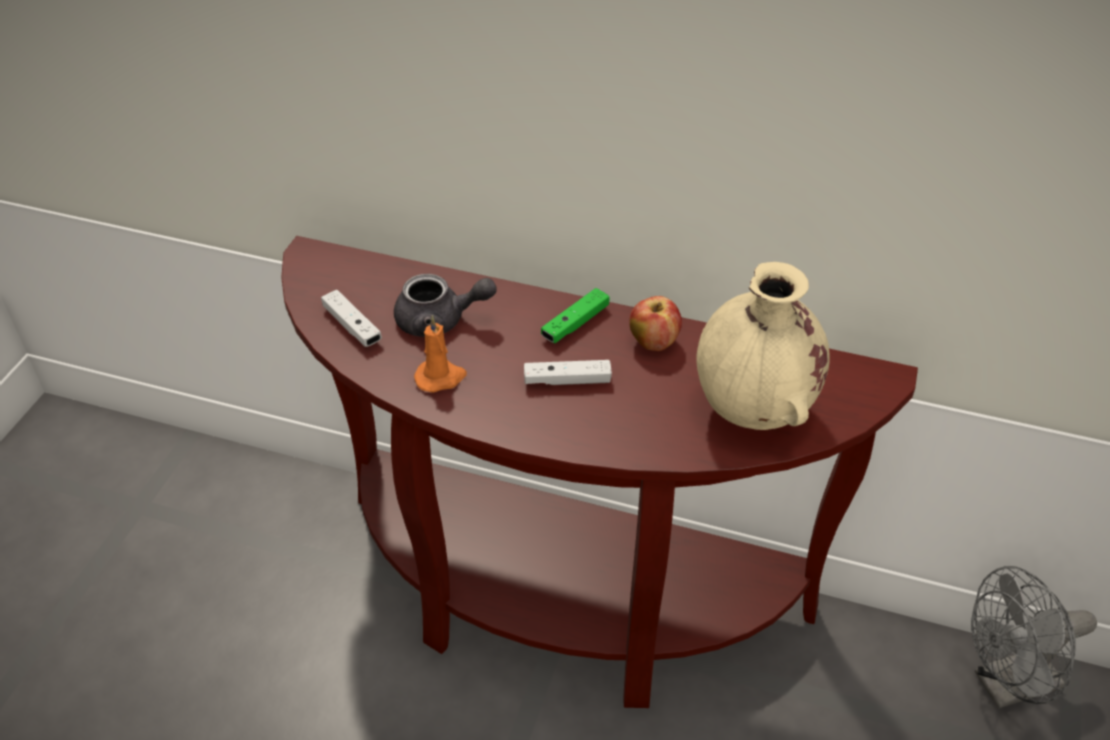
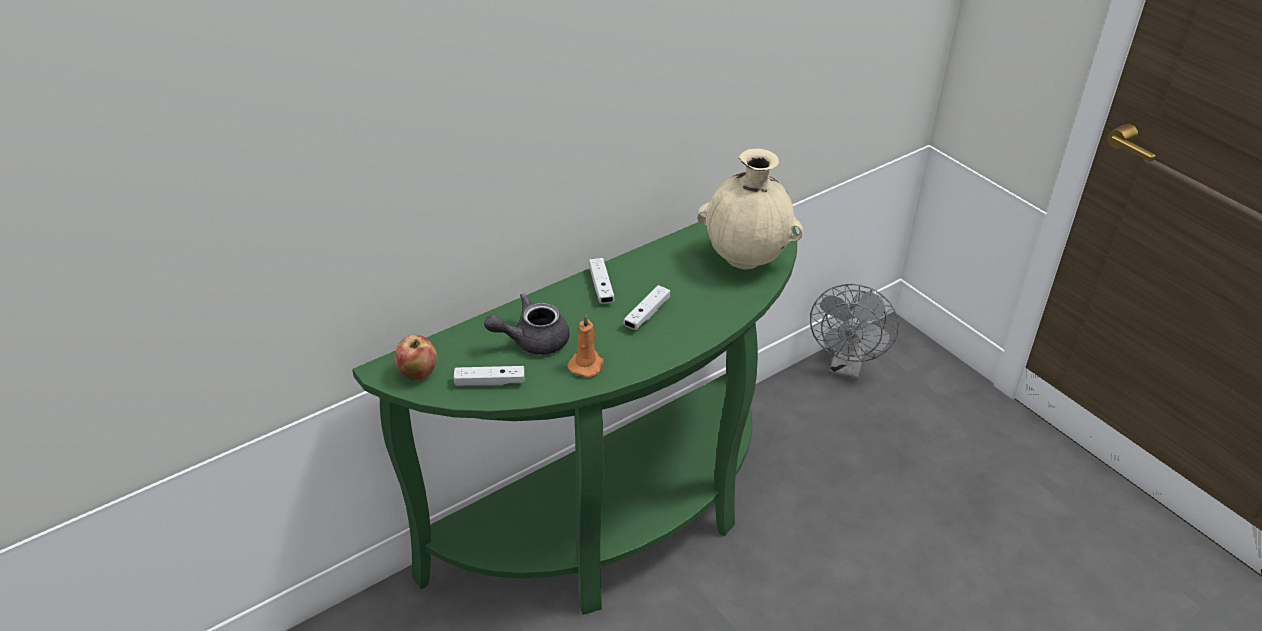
camera: 55 degrees left, 5 degrees down
brown console table [281,236,918,708] -> green console table [352,222,797,615]
grey teapot [394,274,497,337] -> grey teapot turned 150 degrees counterclockwise [484,293,570,355]
green game controller [541,288,609,343] -> white game controller [589,258,615,304]
apple [630,296,682,351] -> apple moved to [394,335,437,380]

